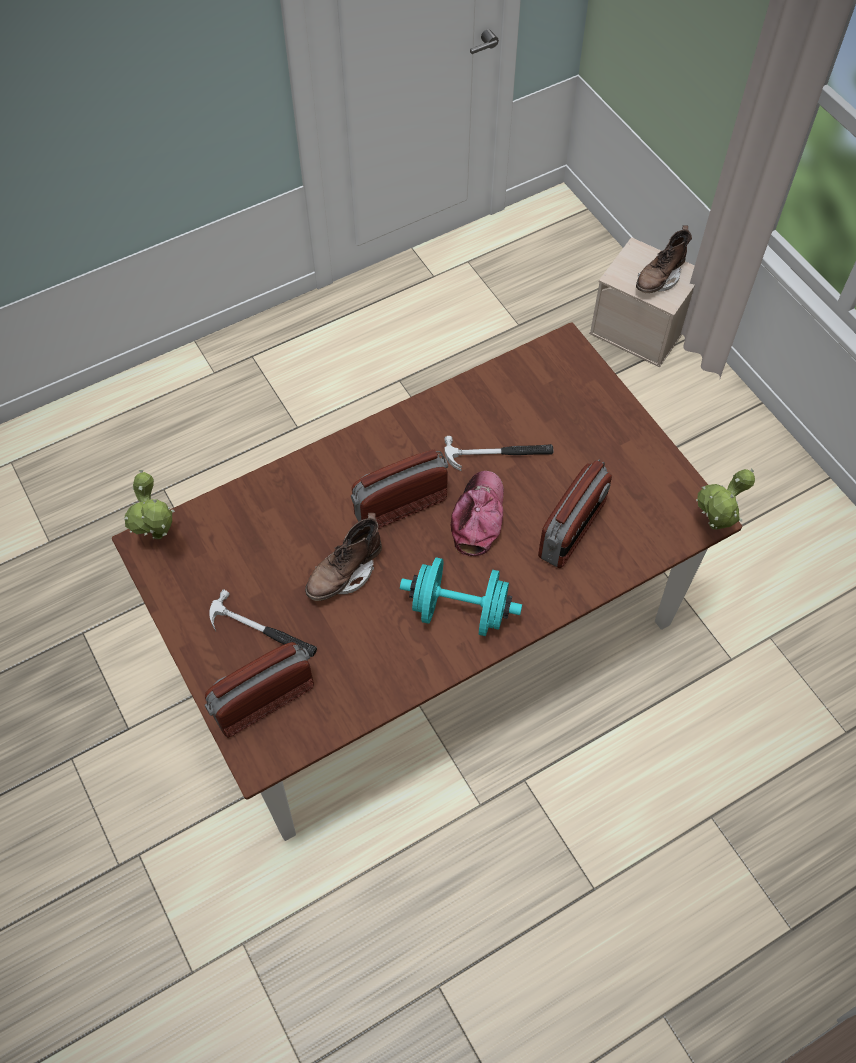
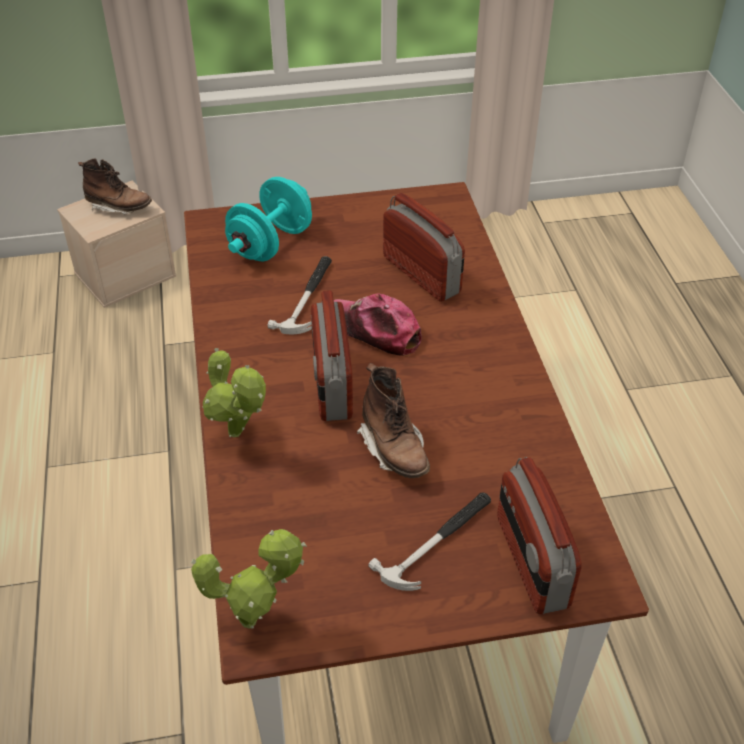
camera: 70 degrees left, 15 degrees down
turquoise dumbbell [400,557,522,636] -> turquoise dumbbell moved to [225,177,312,261]
brown boot [636,225,692,293] -> brown boot turned 45 degrees counterclockwise [78,158,152,215]
potted plant [696,468,755,529] -> potted plant moved to [202,348,266,437]

